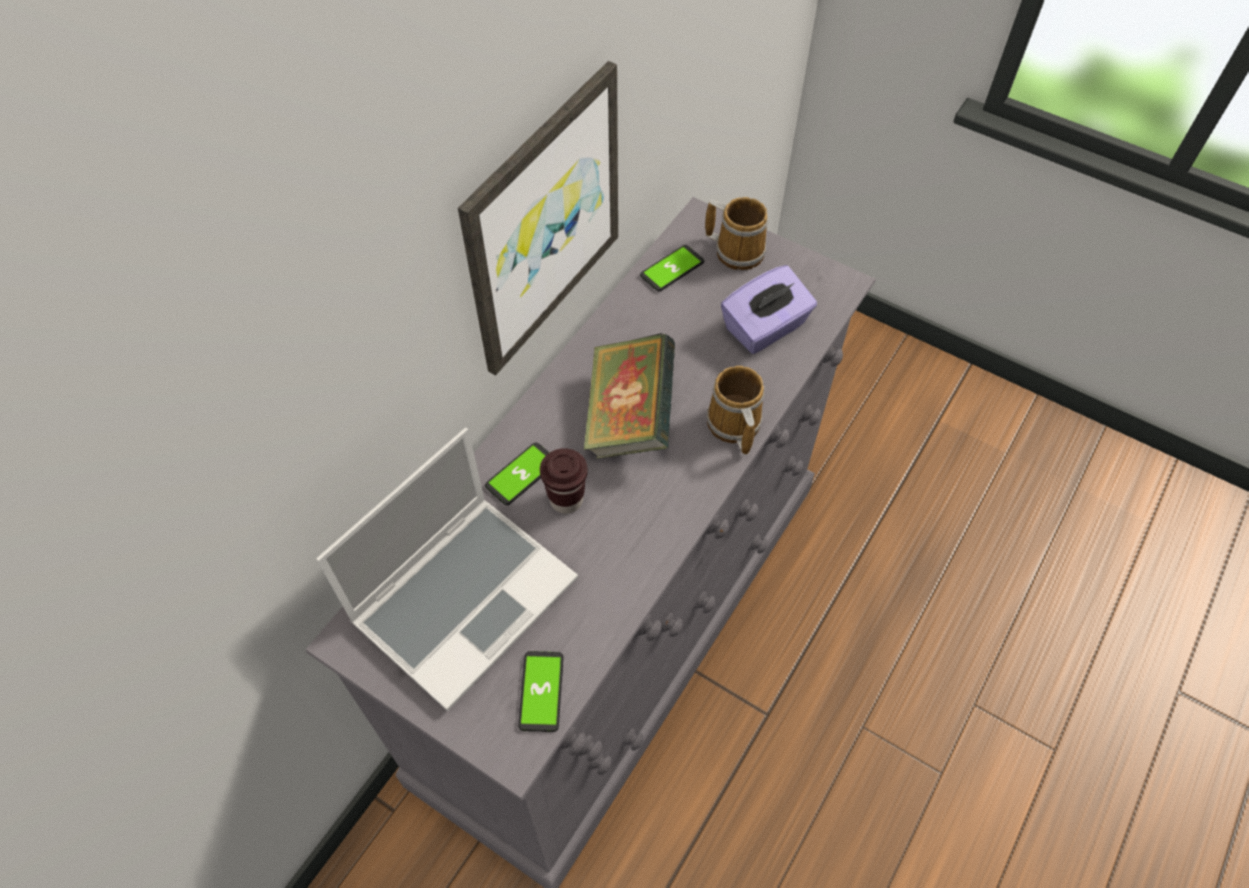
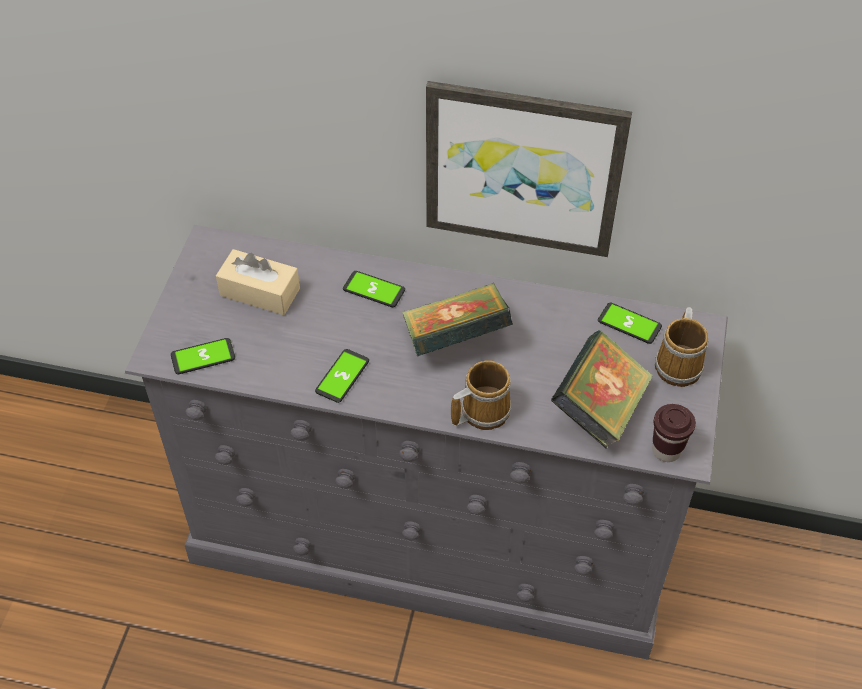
camera: 70 degrees right, 5 degrees down
laptop [316,428,578,711] -> beige tissue box [216,249,300,315]
brown cup [540,448,588,514] -> brown cup moved to [652,404,696,462]
purple tissue box [721,265,817,354] -> book [551,330,653,449]
none -> phone [315,349,369,403]

